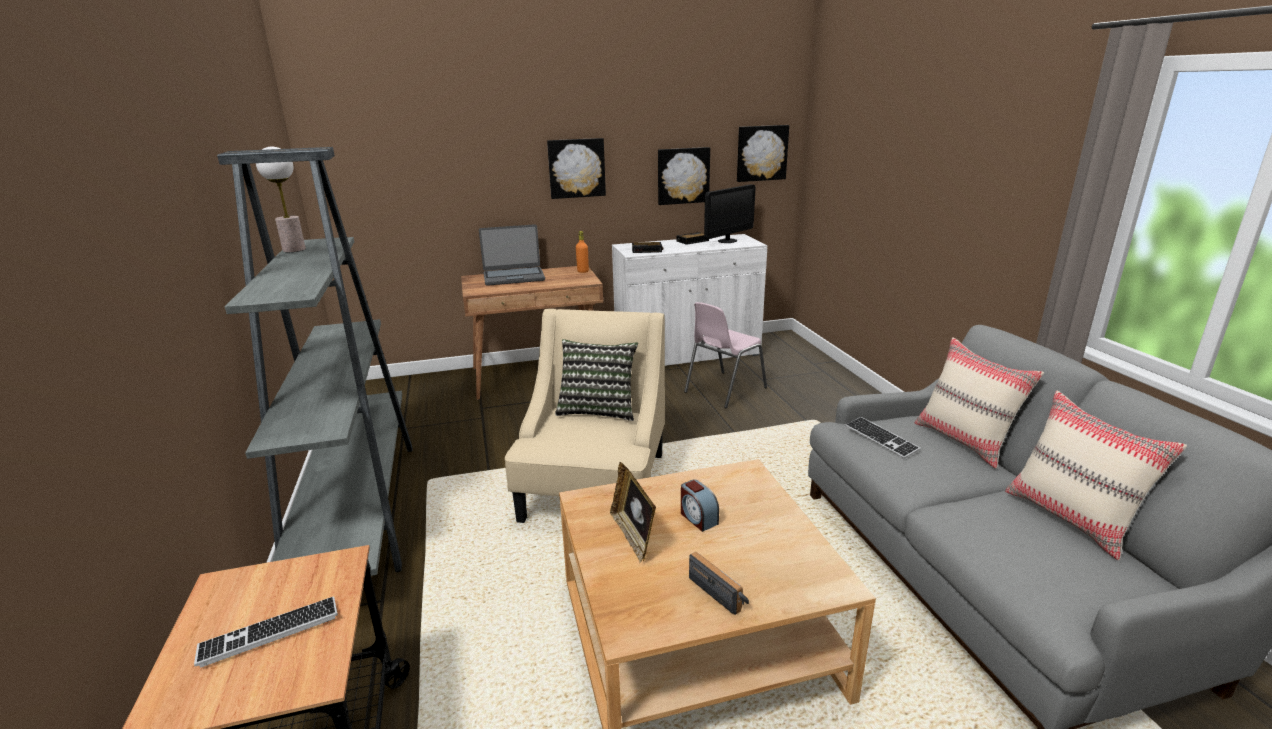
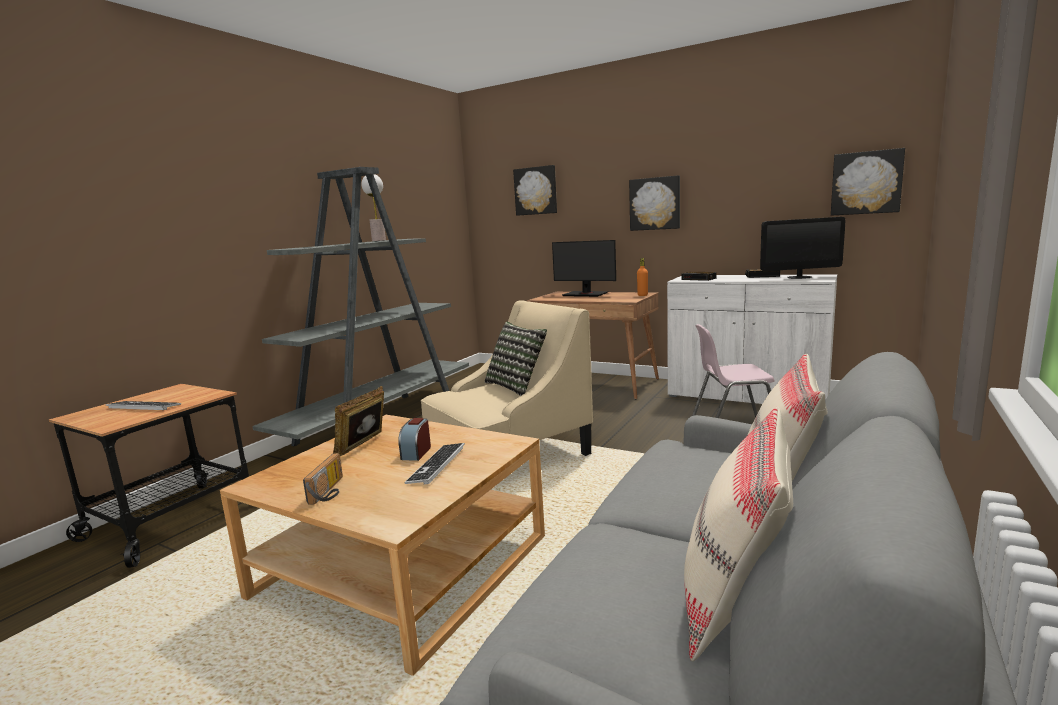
camera: 45 degrees right, 10 degrees down
laptop [479,224,545,286] -> monitor [552,240,616,297]
picture [658,147,710,205] -> picture moved to [513,165,557,216]
keyboard [845,417,920,459] -> keyboard moved to [404,443,465,484]

